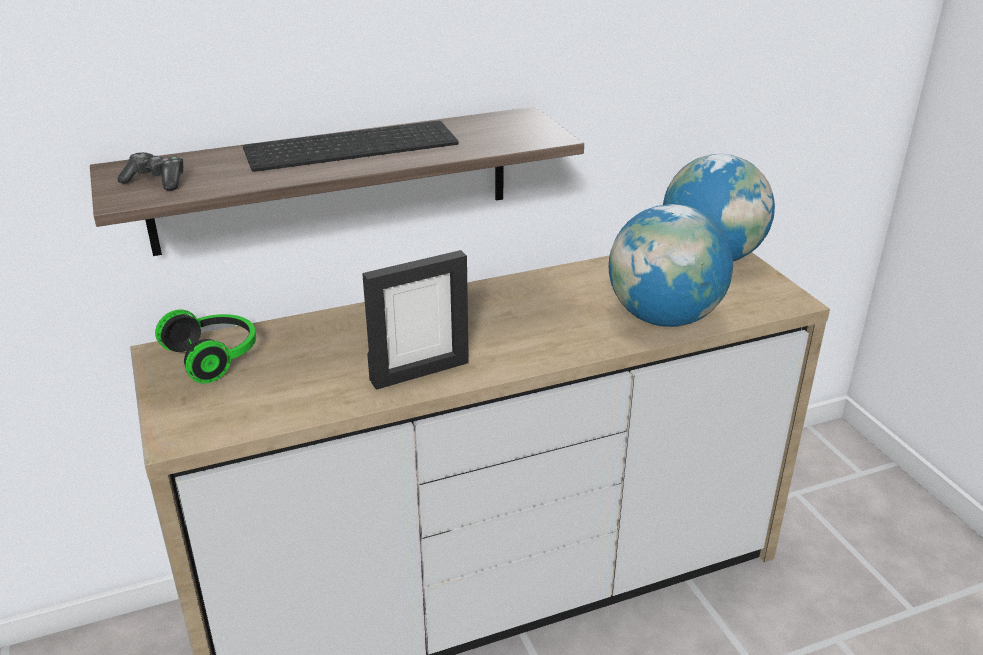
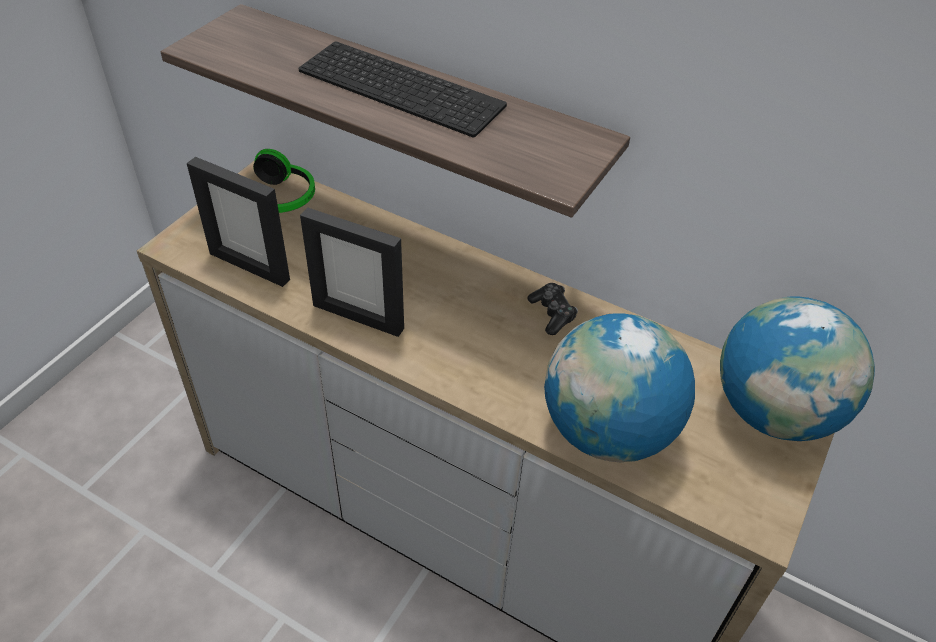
camera: 50 degrees right, 15 degrees up
game controller [118,152,183,191] -> game controller moved to [527,283,578,335]
none -> picture frame [187,157,290,287]

